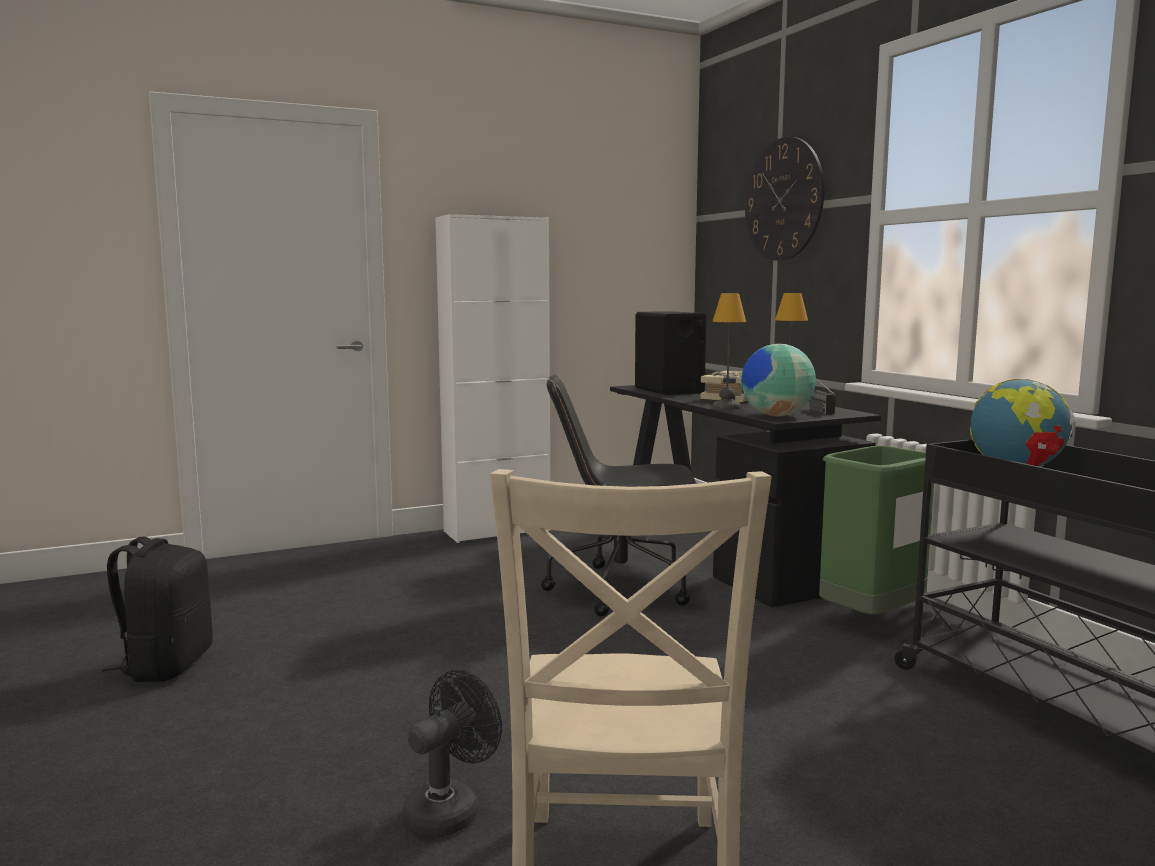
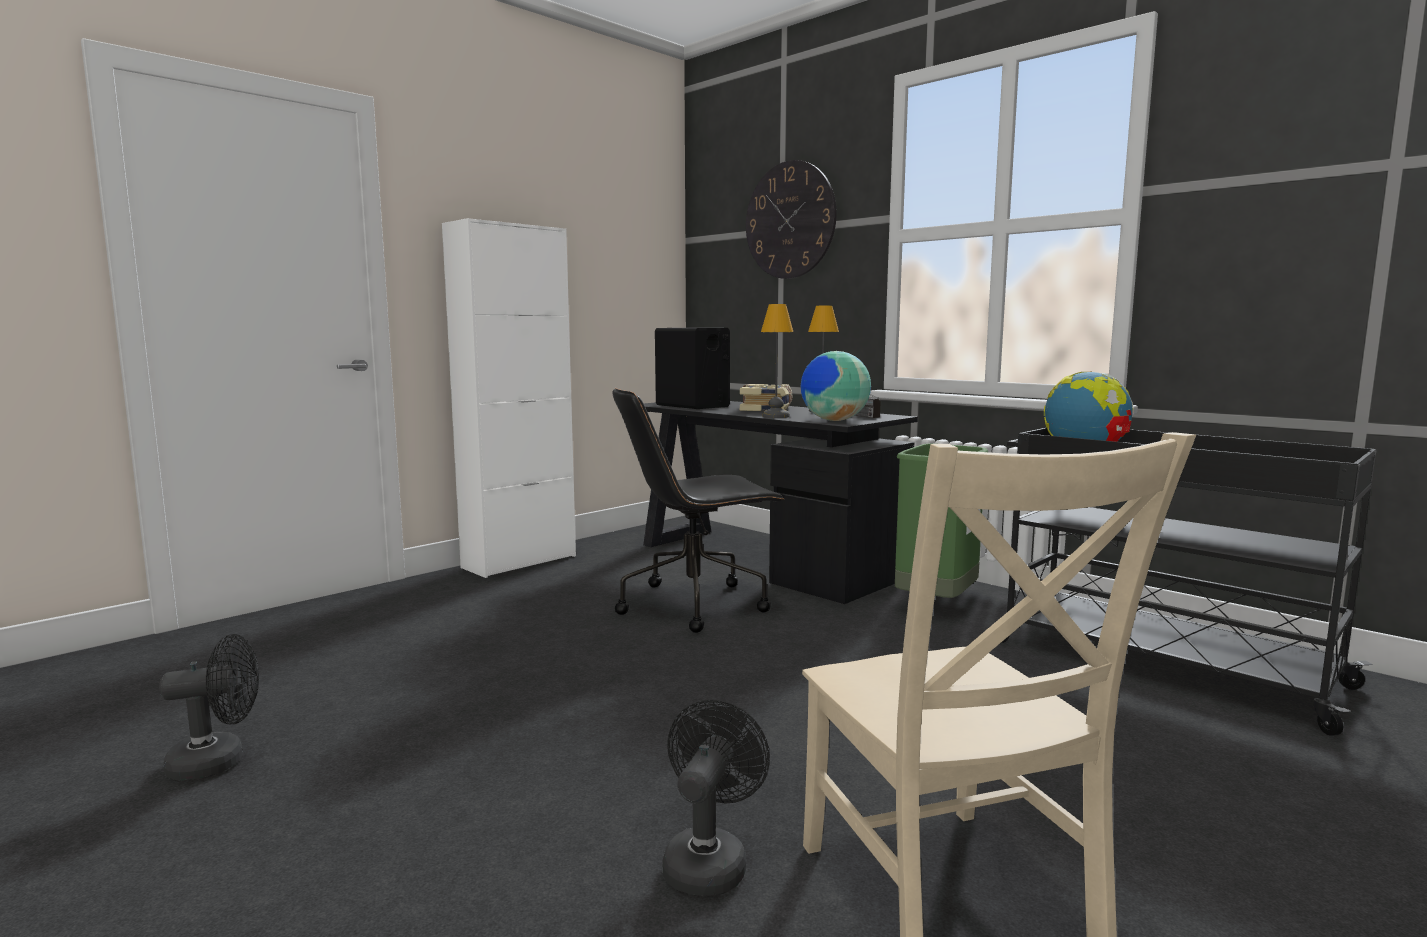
camera: 20 degrees left, 0 degrees up
black backpack [102,537,213,682] -> black fan [159,634,259,781]

